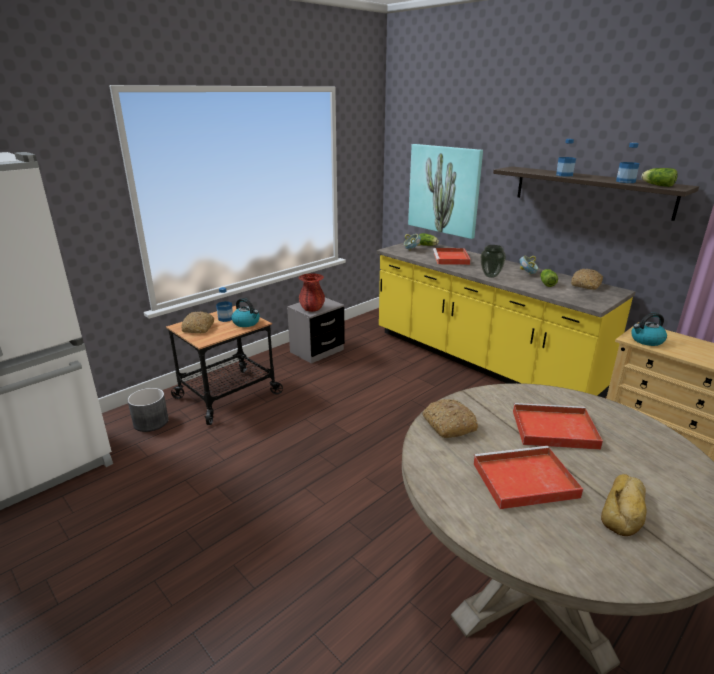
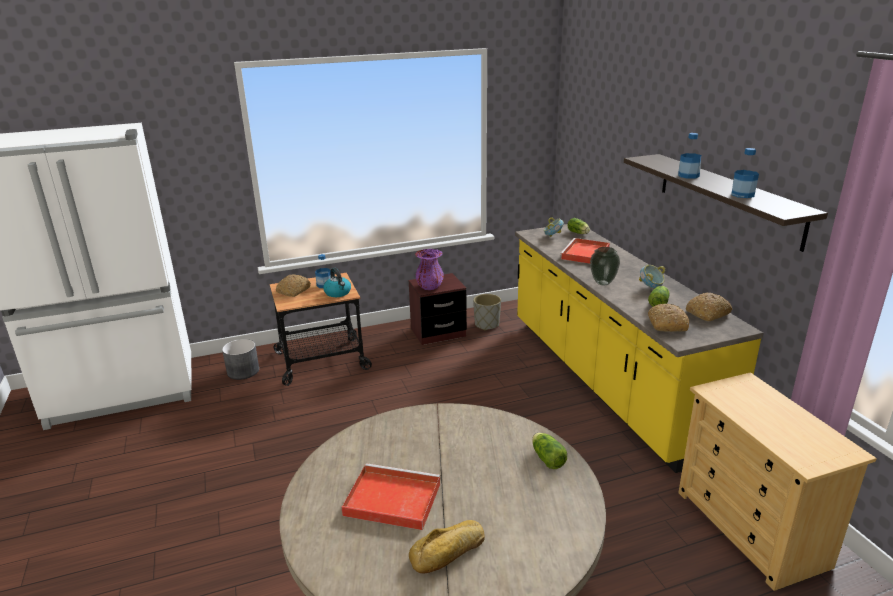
camera: 25 degrees right, 0 degrees up
grey nightstand [287,297,345,364] -> brown nightstand [409,273,467,345]
red vase [298,273,325,312] -> purple vase [415,249,444,290]
picture [408,144,483,239] -> none
bread [423,399,478,438] -> bread moved to [648,303,689,332]
red tray [513,403,603,450] -> none
kettle [631,313,667,346] -> none
lettuce [641,168,678,187] -> lettuce moved to [532,433,567,469]
none -> grey planter [473,294,501,330]

